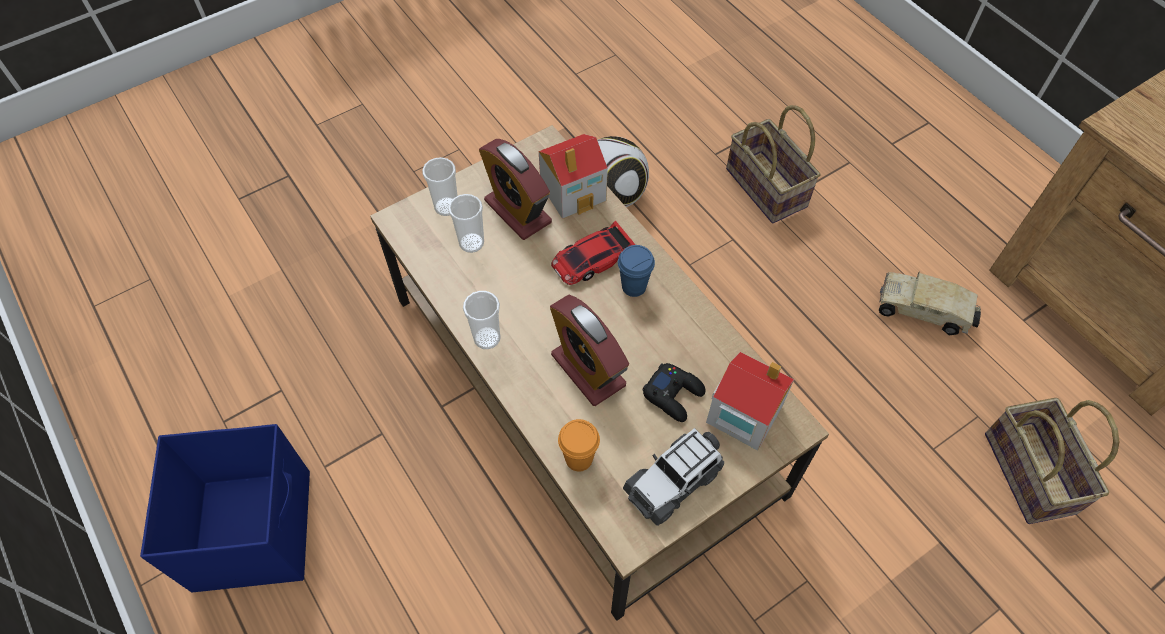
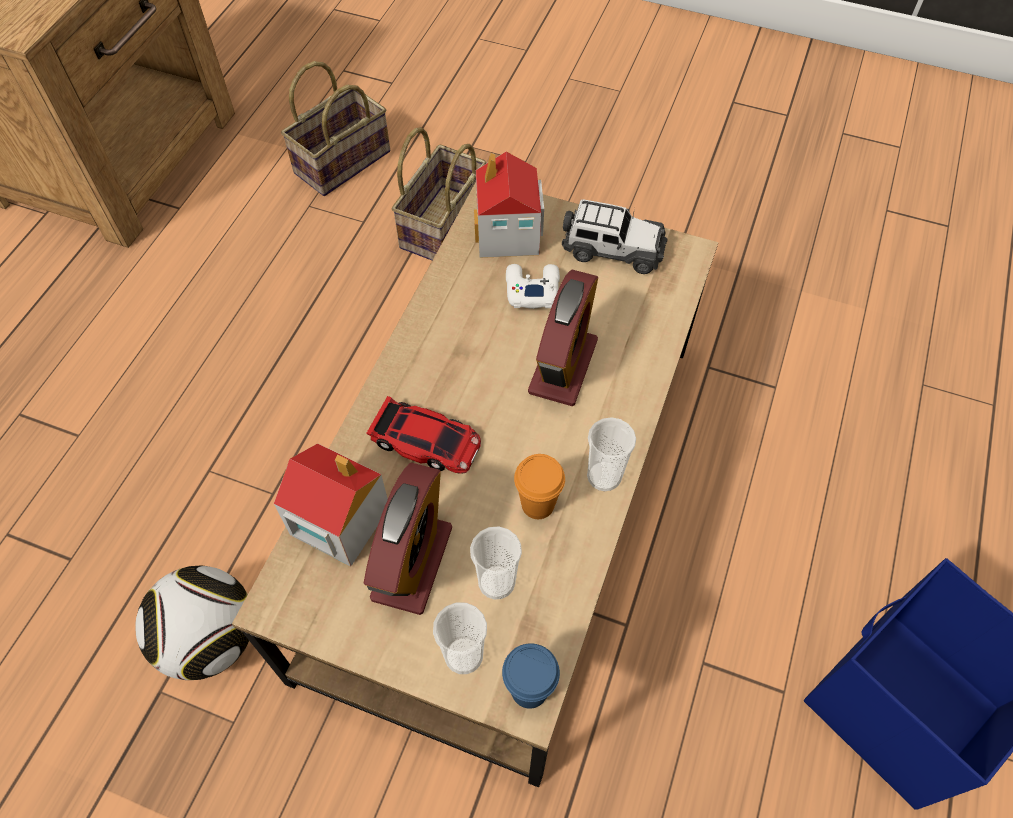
camera: 125 degrees left, 0 degrees up
orange cup [558,419,600,472] -> orange cup moved to [514,454,565,519]
blue cup [618,245,655,297] -> blue cup moved to [502,643,560,709]
black game controller [642,363,706,422] -> white game controller [506,264,560,309]
basket [726,105,821,223] -> basket moved to [392,127,486,260]
toy truck [879,271,981,335] -> none

